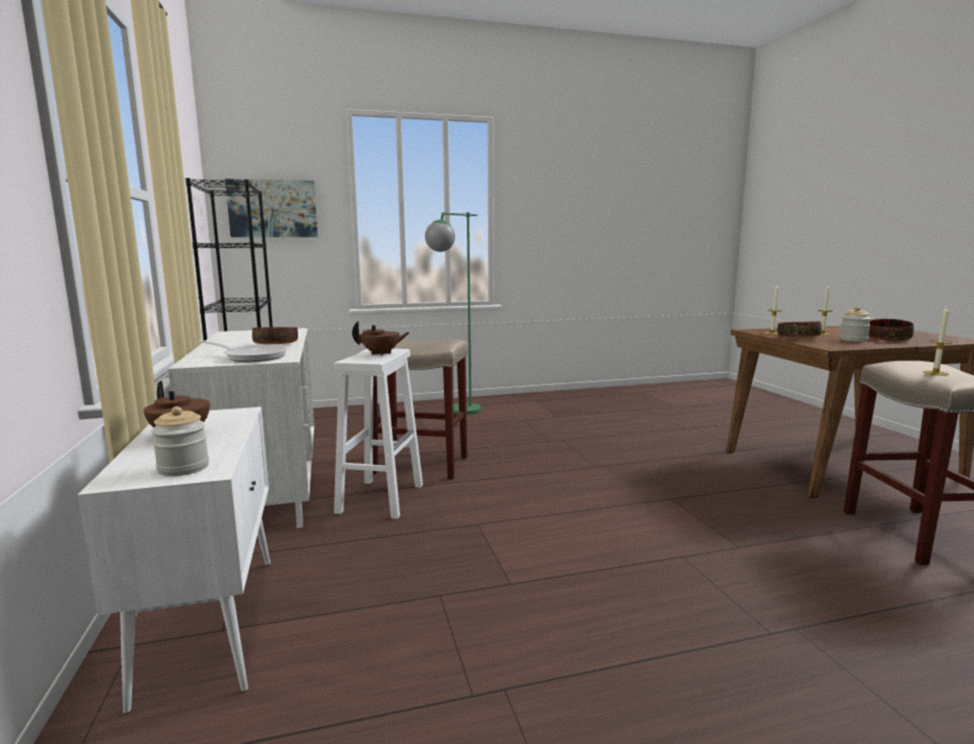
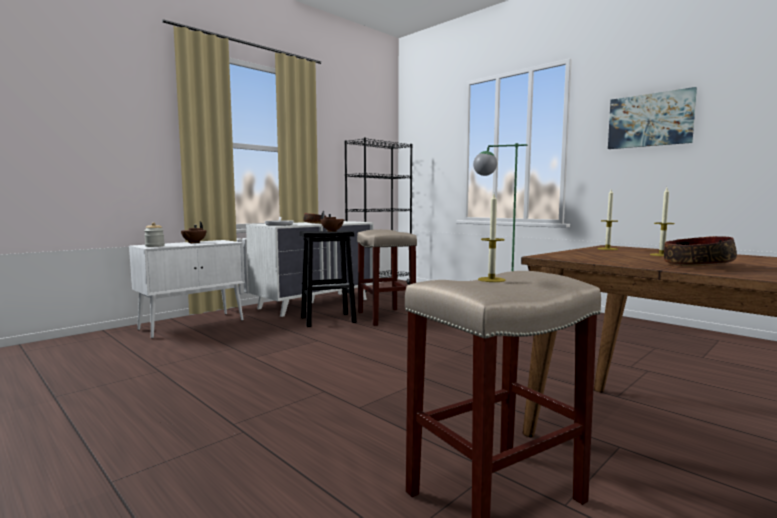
camera: 60 degrees right, 5 degrees down
picture [225,179,318,237] -> picture moved to [608,87,697,149]
white stool [334,349,423,519] -> black stool [300,230,357,327]
bowl [777,321,822,338] -> none
jar [839,307,871,342] -> none

